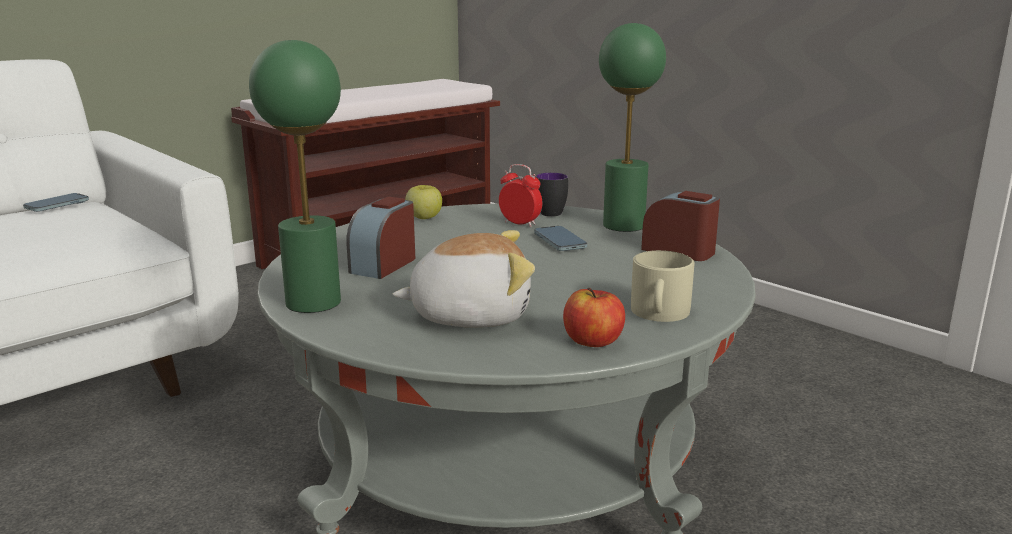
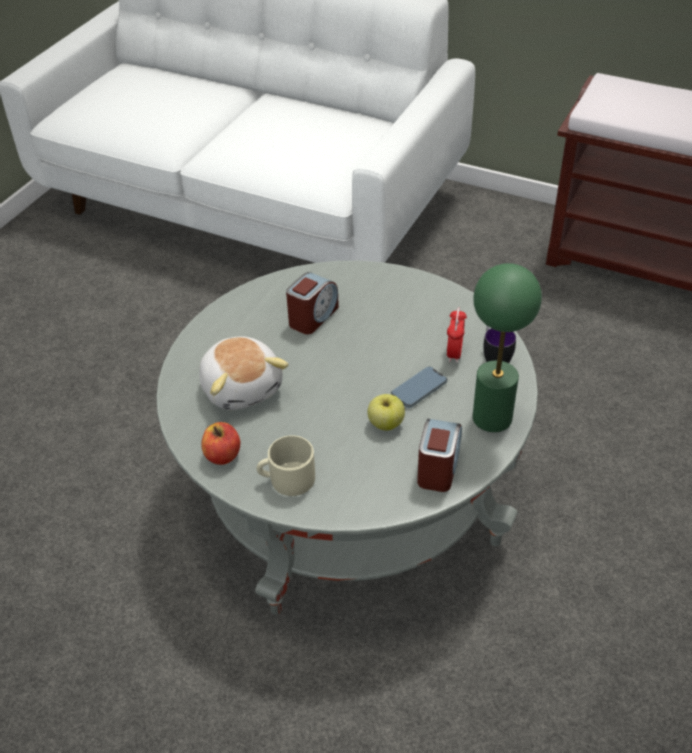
camera: 70 degrees right, 25 degrees up
phone [23,193,89,212] -> none
green table lamp [249,40,341,313] -> none
alarm clock [346,197,415,279] -> alarm clock turned 120 degrees clockwise [286,272,339,334]
apple [405,185,442,219] -> apple moved to [367,394,405,431]

